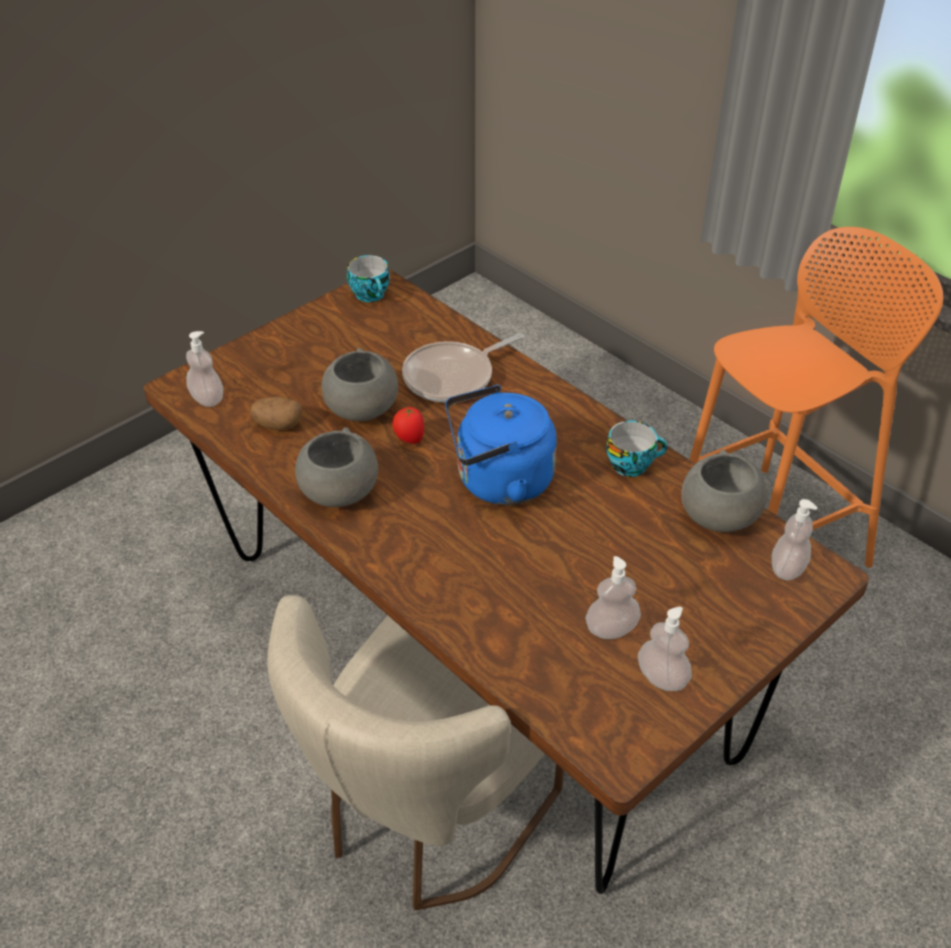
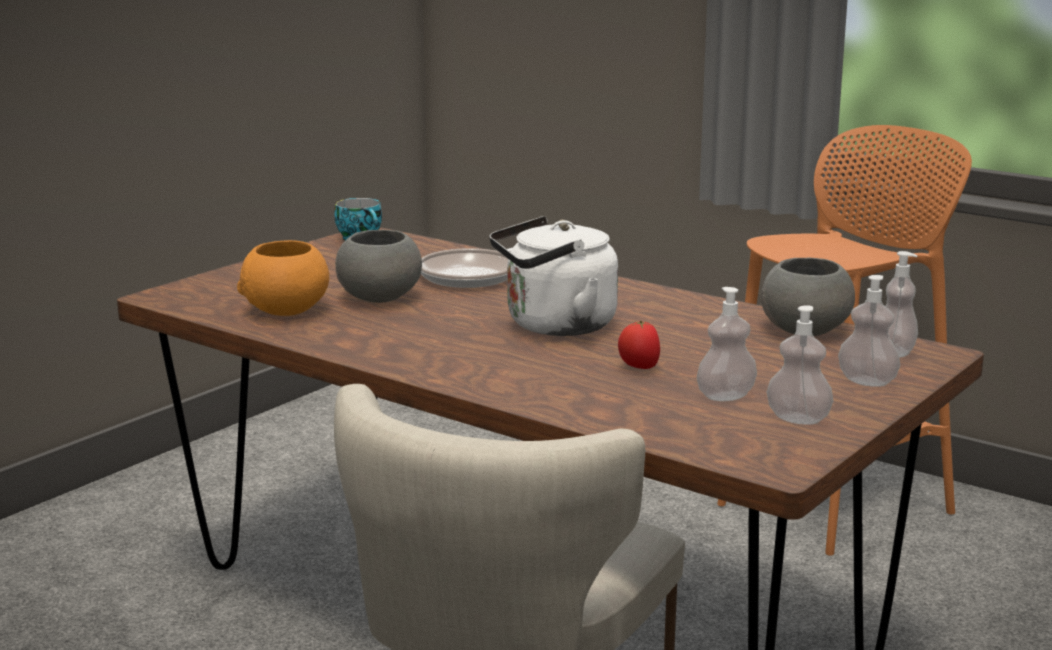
camera: 10 degrees left, 25 degrees down
soap dispenser [186,331,223,407] -> soap dispenser moved to [838,275,900,387]
potato [250,397,302,430] -> orange bowl [237,240,329,316]
grey bowl [295,427,378,507] -> none
tomato [393,407,424,444] -> tomato moved to [618,321,660,369]
blue kettle [445,385,557,505] -> white kettle [490,216,618,336]
cup [606,421,668,477] -> none

